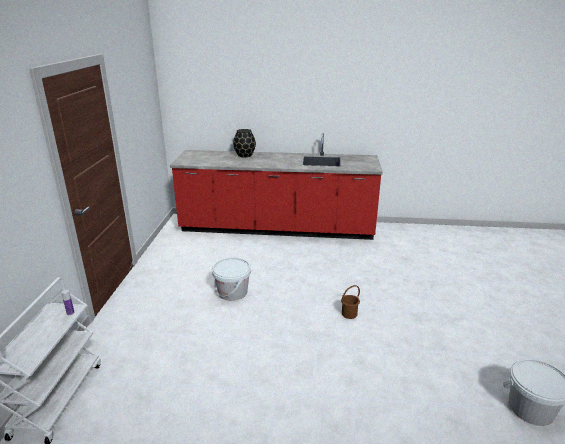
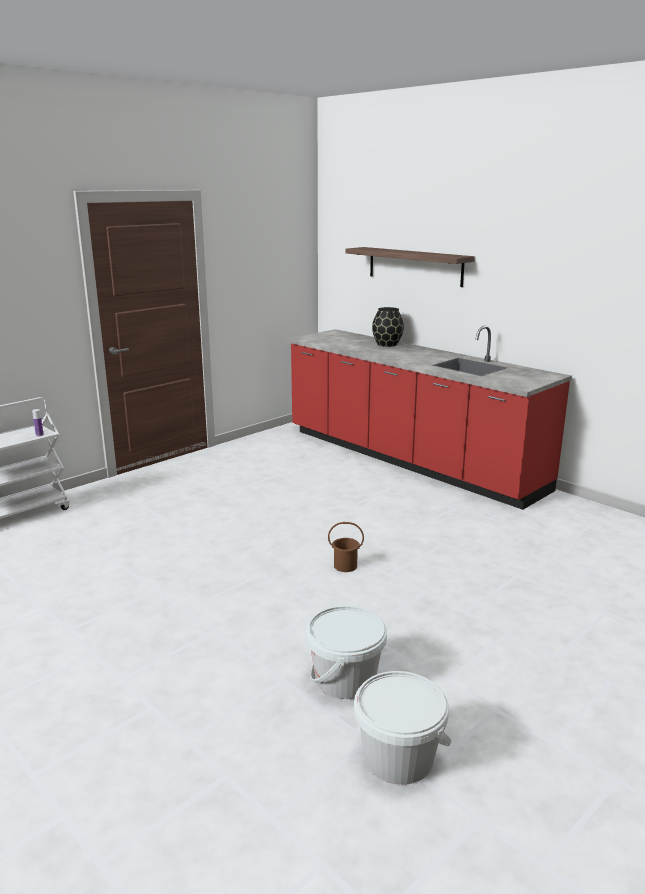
camera: 40 degrees right, 5 degrees down
white bucket [212,258,251,301] -> white bucket moved to [306,606,387,699]
none -> shelf [345,247,475,287]

